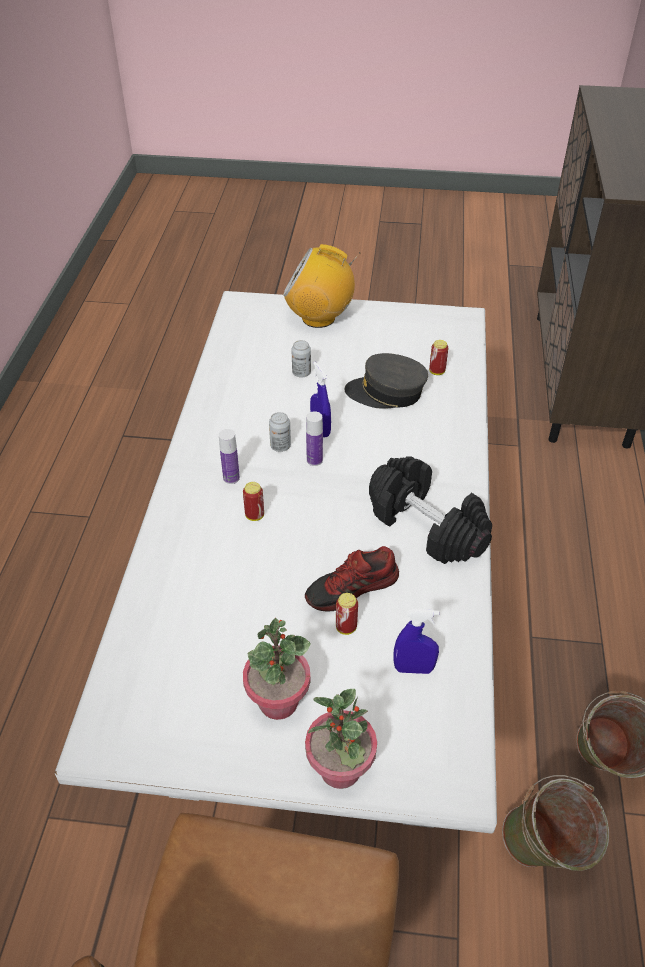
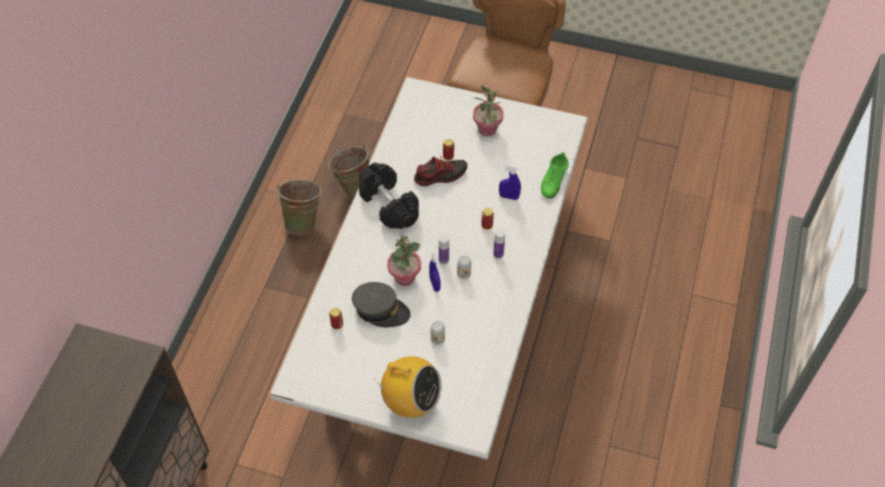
camera: 170 degrees left, 10 degrees up
potted plant [305,689,377,789] -> potted plant moved to [387,236,421,286]
blue spray bottle [393,609,439,674] -> blue spray bottle moved to [499,165,521,200]
none -> green shoe [541,152,569,199]

